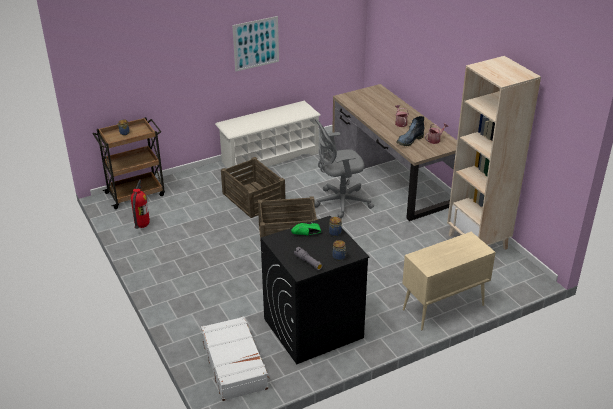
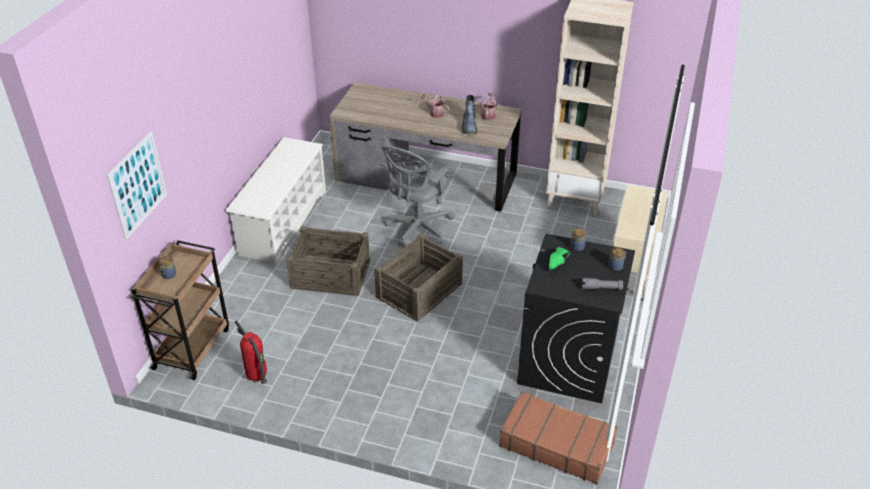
camera: 45 degrees left, 5 degrees up
white suitcase [201,316,269,401] -> brown suitcase [499,391,618,485]
picture [232,16,279,72] -> picture moved to [107,132,167,240]

